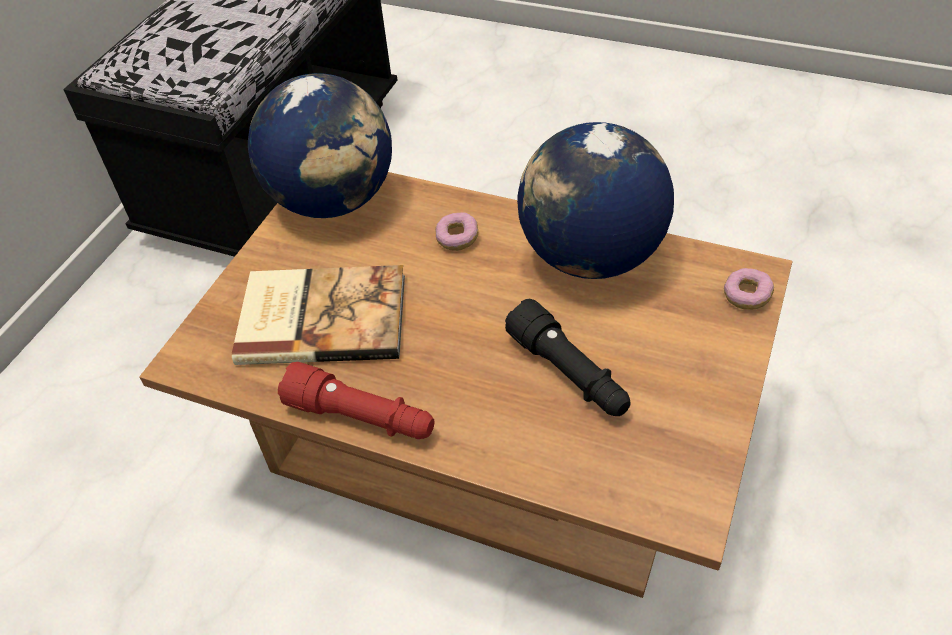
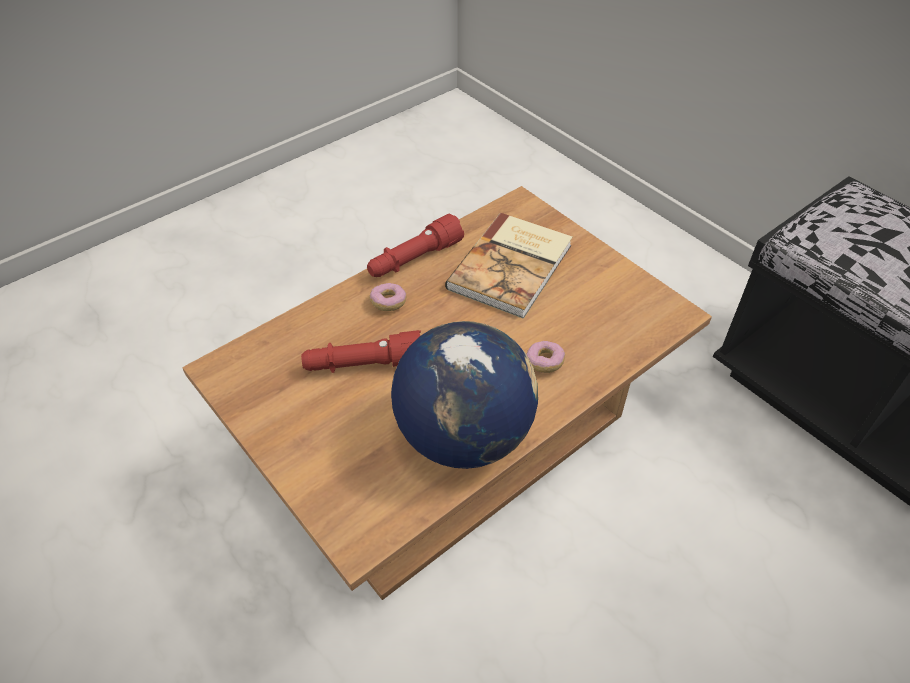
camera: 115 degrees right, 0 degrees up
globe [248,73,392,218] -> none
black flashlight [505,298,631,416] -> red flashlight [301,330,421,373]
donut [724,268,774,310] -> donut moved to [370,283,406,311]

